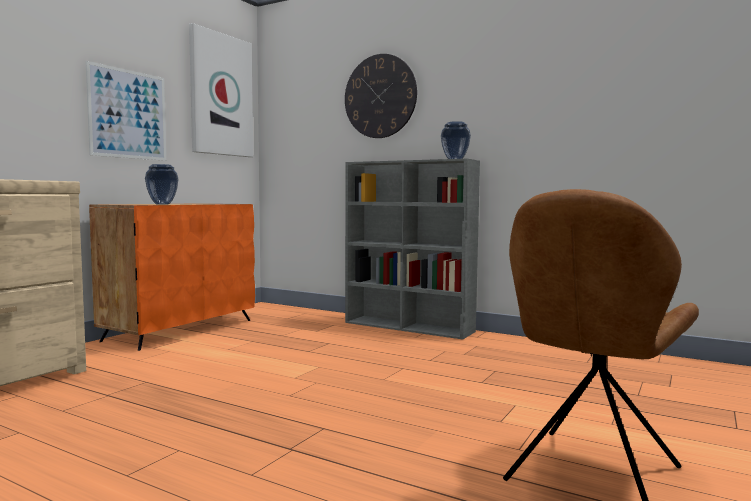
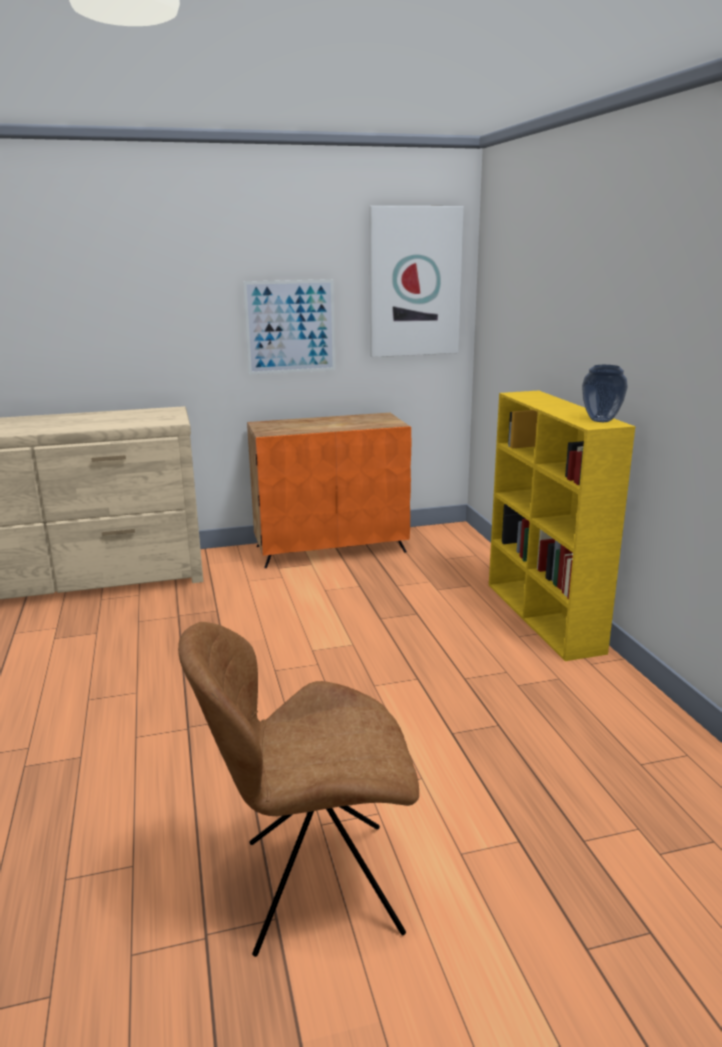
camera: 45 degrees right, 15 degrees up
vase [145,164,179,204] -> none
wall clock [345,54,417,138] -> none
grey bookcase [345,159,480,340] -> yellow bookcase [489,391,635,661]

